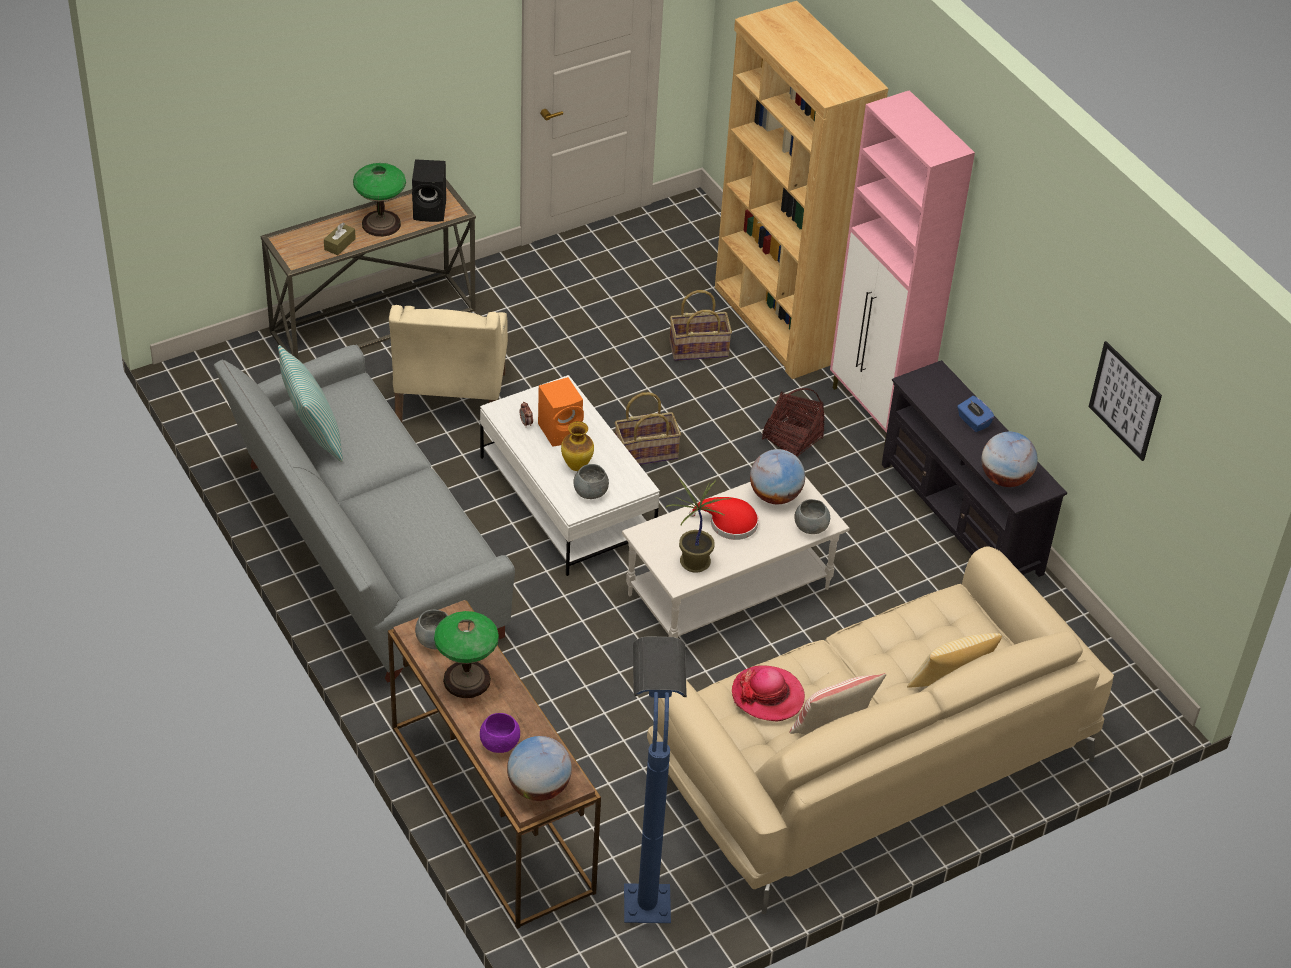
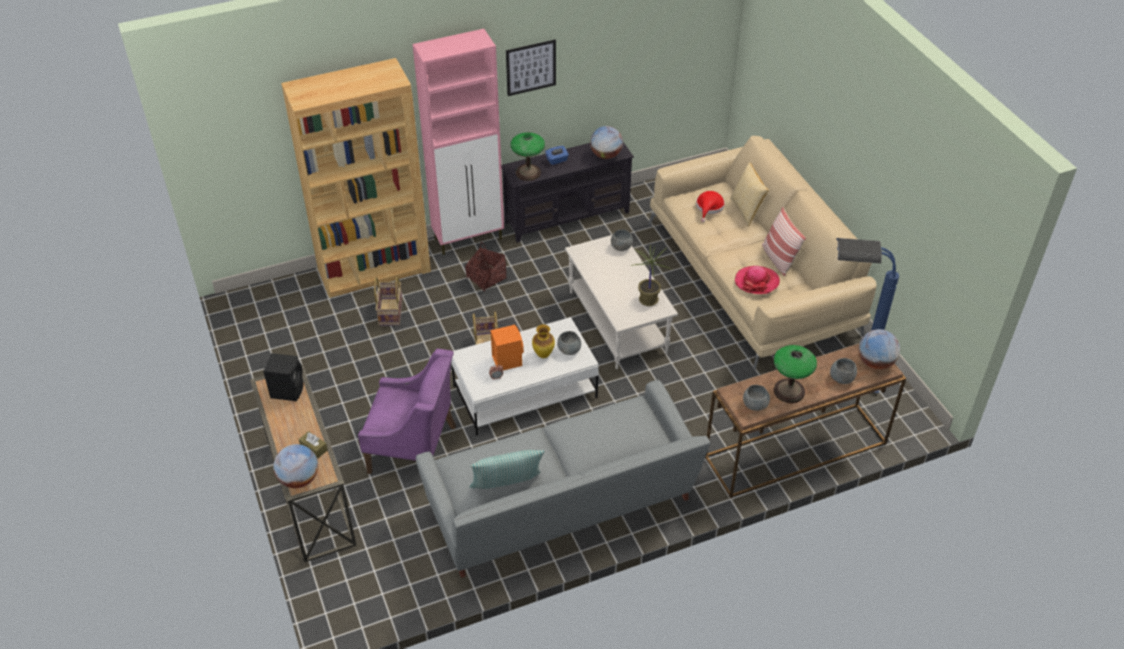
camera: 80 degrees left, 0 degrees up
table lamp [353,163,406,237] -> table lamp moved to [510,132,545,181]
beige armchair [389,305,508,423] -> purple armchair [358,349,456,474]
purple bowl [480,713,520,753] -> grey bowl [830,358,857,384]
red hat [689,497,758,540] -> red hat moved to [696,191,725,222]
globe [750,449,805,504] -> globe moved to [274,444,318,488]
picture [1089,341,1162,461] -> picture moved to [506,40,556,96]

